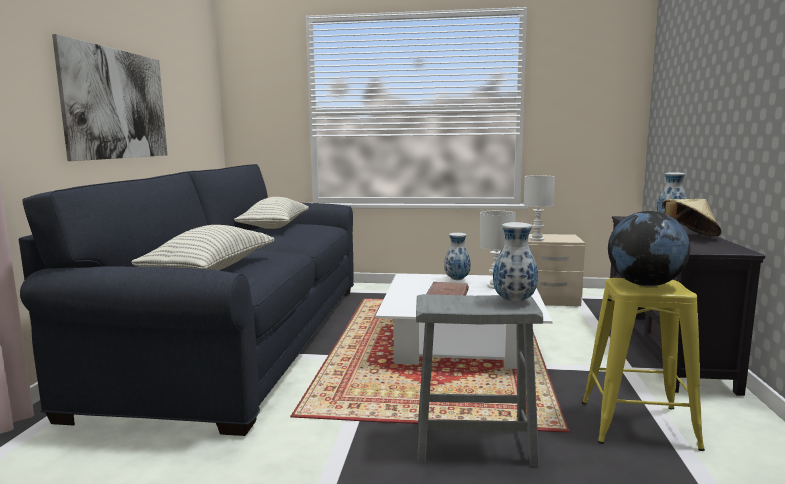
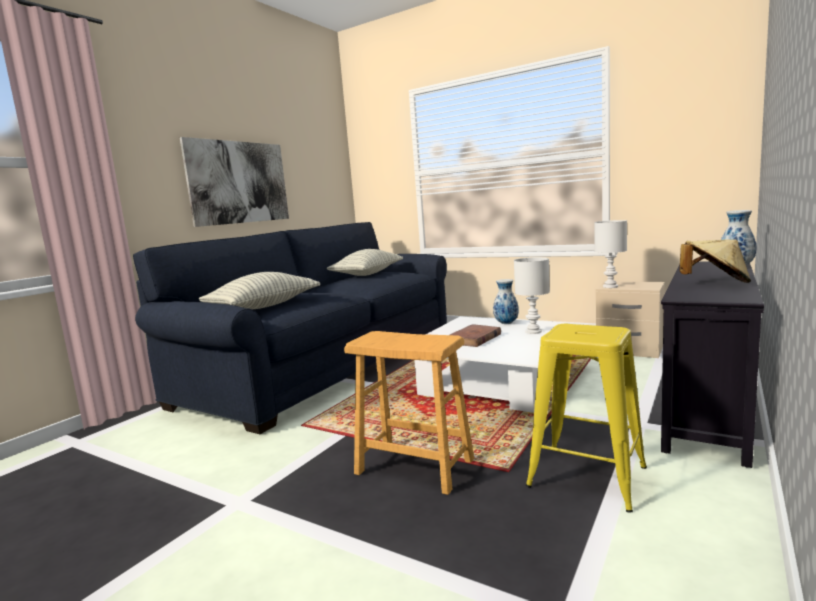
camera: 25 degrees right, 0 degrees up
grey stool [416,294,543,466] -> brown stool [344,331,474,495]
vase [493,222,538,303] -> none
globe [608,211,690,286] -> none

